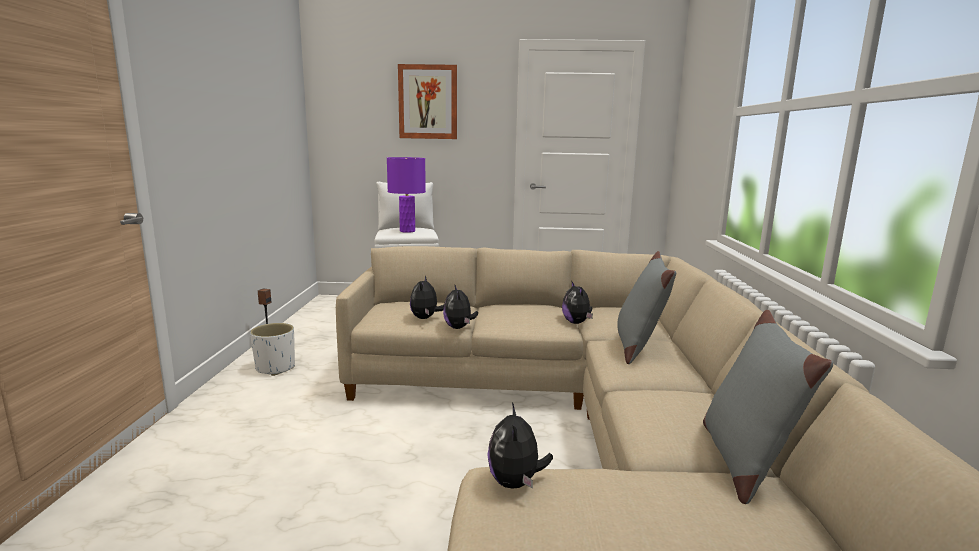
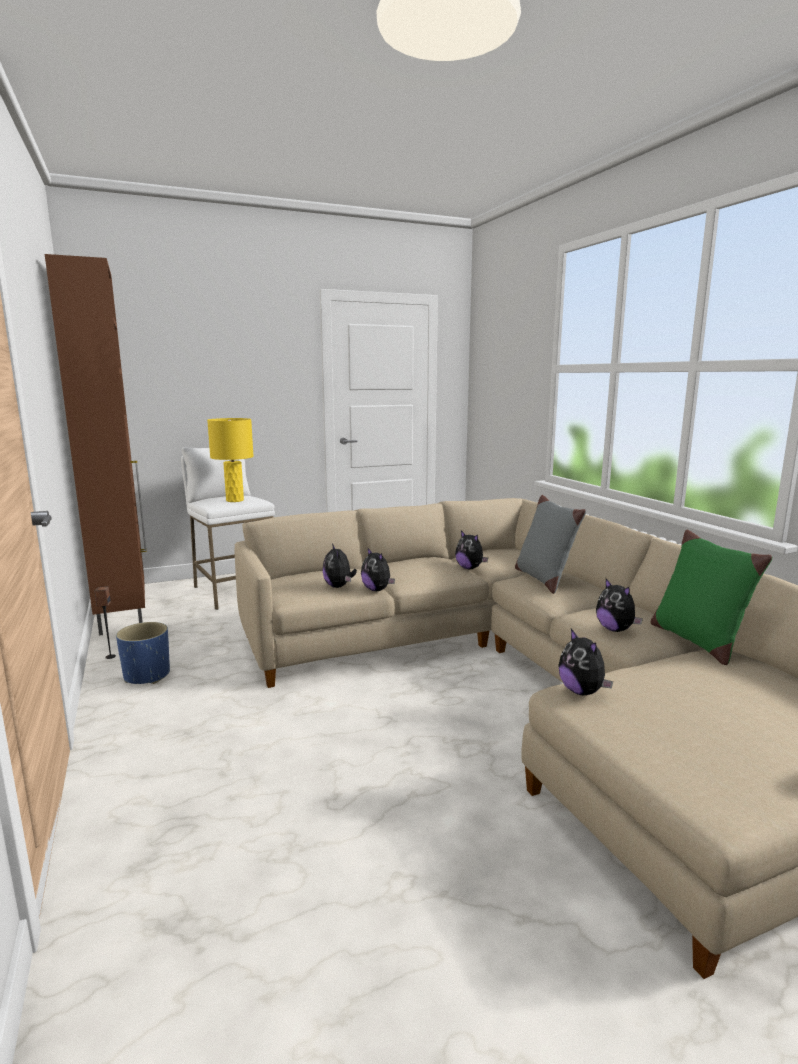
camera: 25 degrees left, 0 degrees up
white planter [250,323,295,376] -> blue planter [116,622,170,684]
purple table lamp [387,157,426,233] -> yellow table lamp [207,418,254,502]
picture [398,64,457,139] -> none
grey pillow [703,310,833,504] -> green pillow [651,530,772,665]
none -> brown cabinet [45,254,147,636]
none -> plush toy [596,579,643,632]

